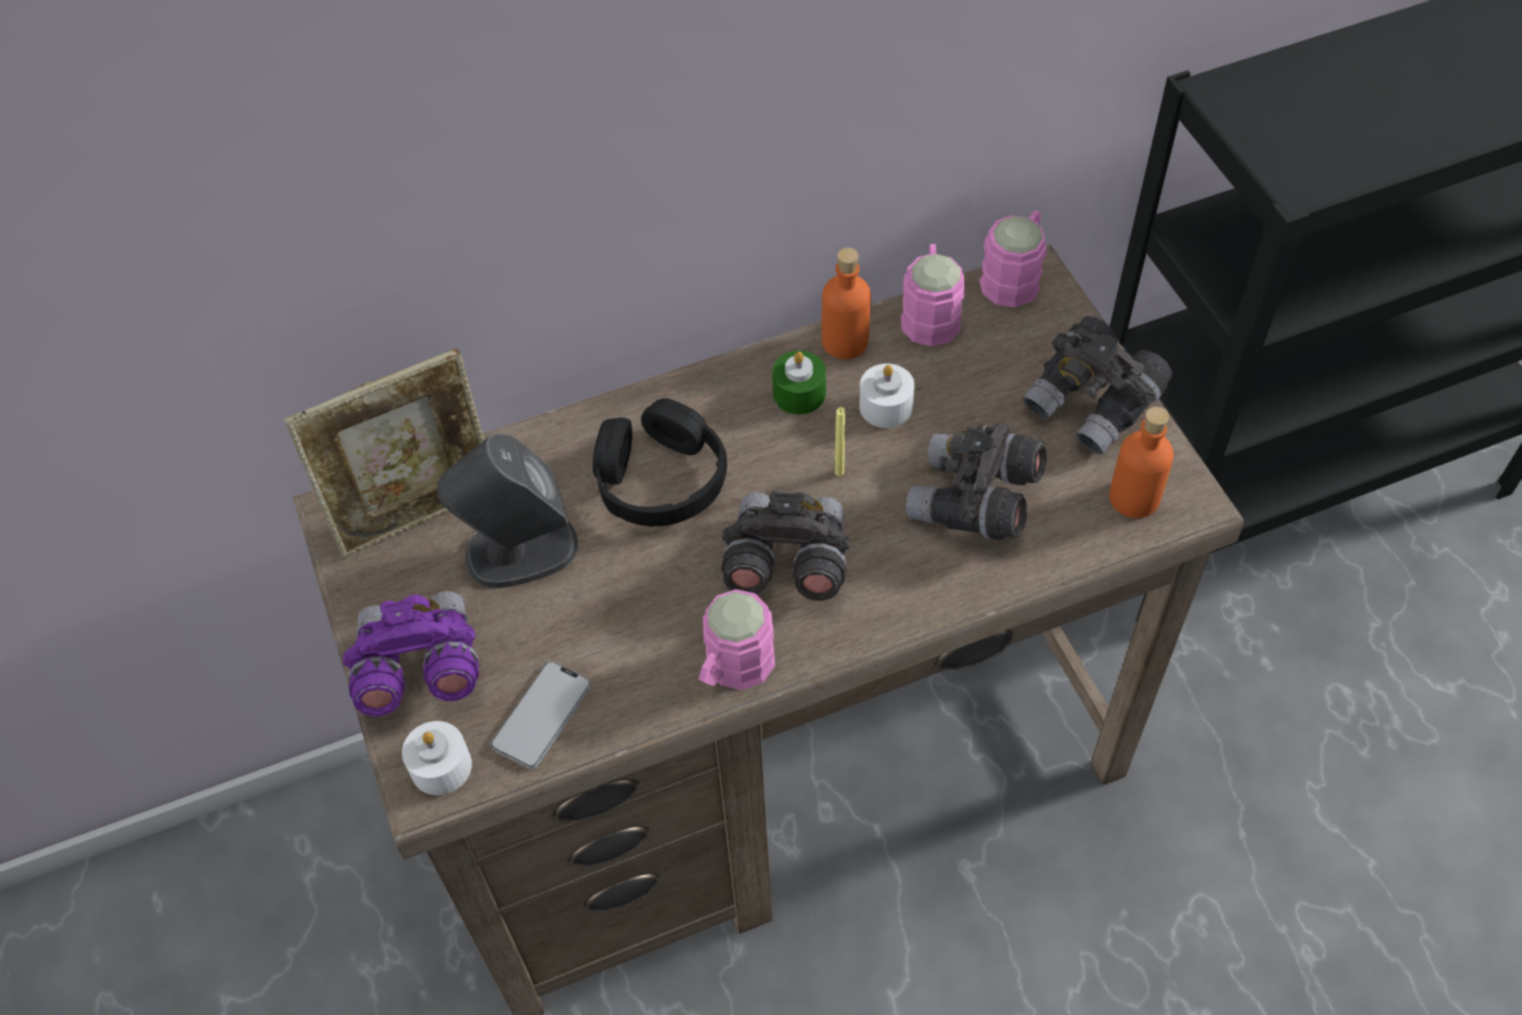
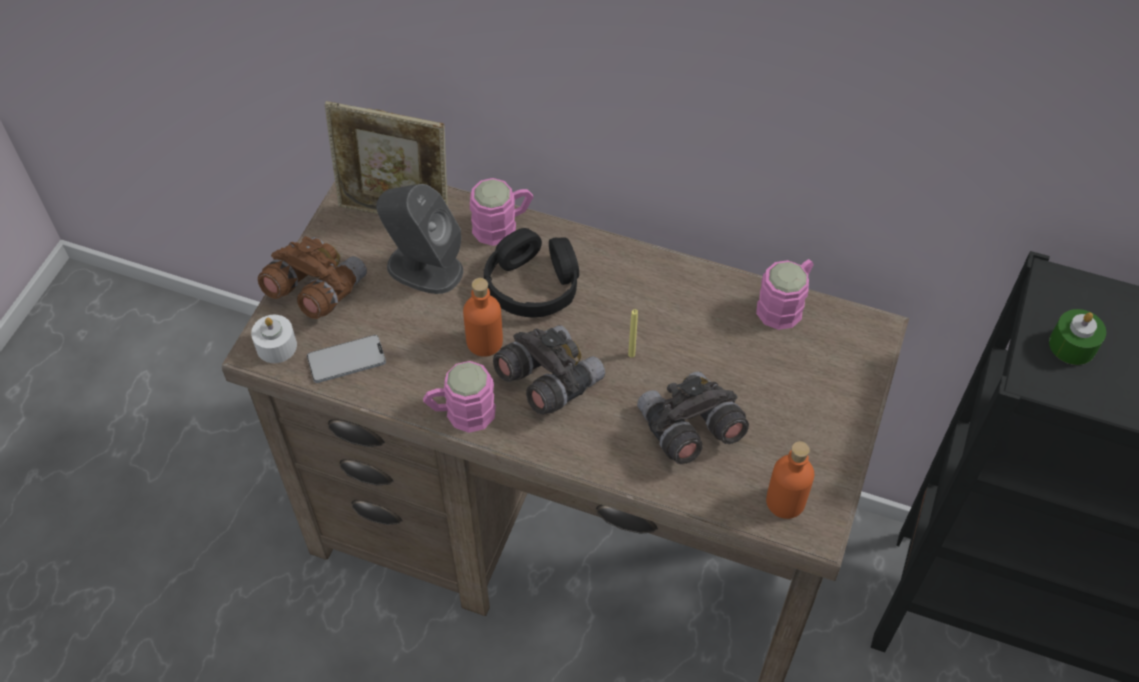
camera: 40 degrees right, 0 degrees up
purple binoculars [343,591,479,716] -> brown binoculars [258,236,367,319]
green candle [772,351,826,415] -> green candle moved to [1049,309,1106,365]
orange bottle [822,248,871,359] -> orange bottle moved to [463,278,503,357]
white candle [859,364,915,428] -> none
pink mug [979,210,1047,307] -> pink mug moved to [470,178,533,246]
grey binoculars [1023,316,1172,455] -> none

